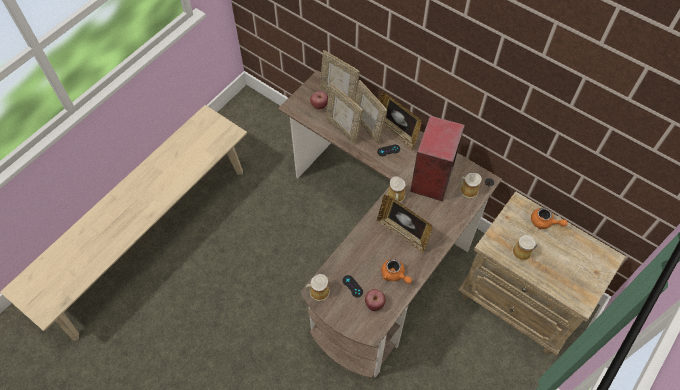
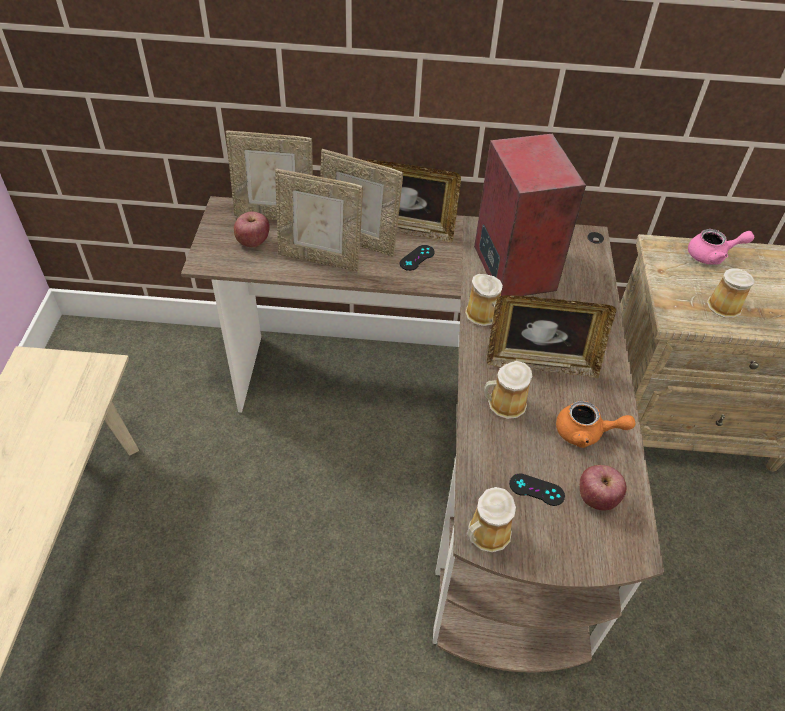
camera: 35 degrees left, 10 degrees down
mug [460,173,482,198] -> mug moved to [484,361,532,419]
orange teapot [531,207,568,229] -> pink teapot [688,229,754,264]

